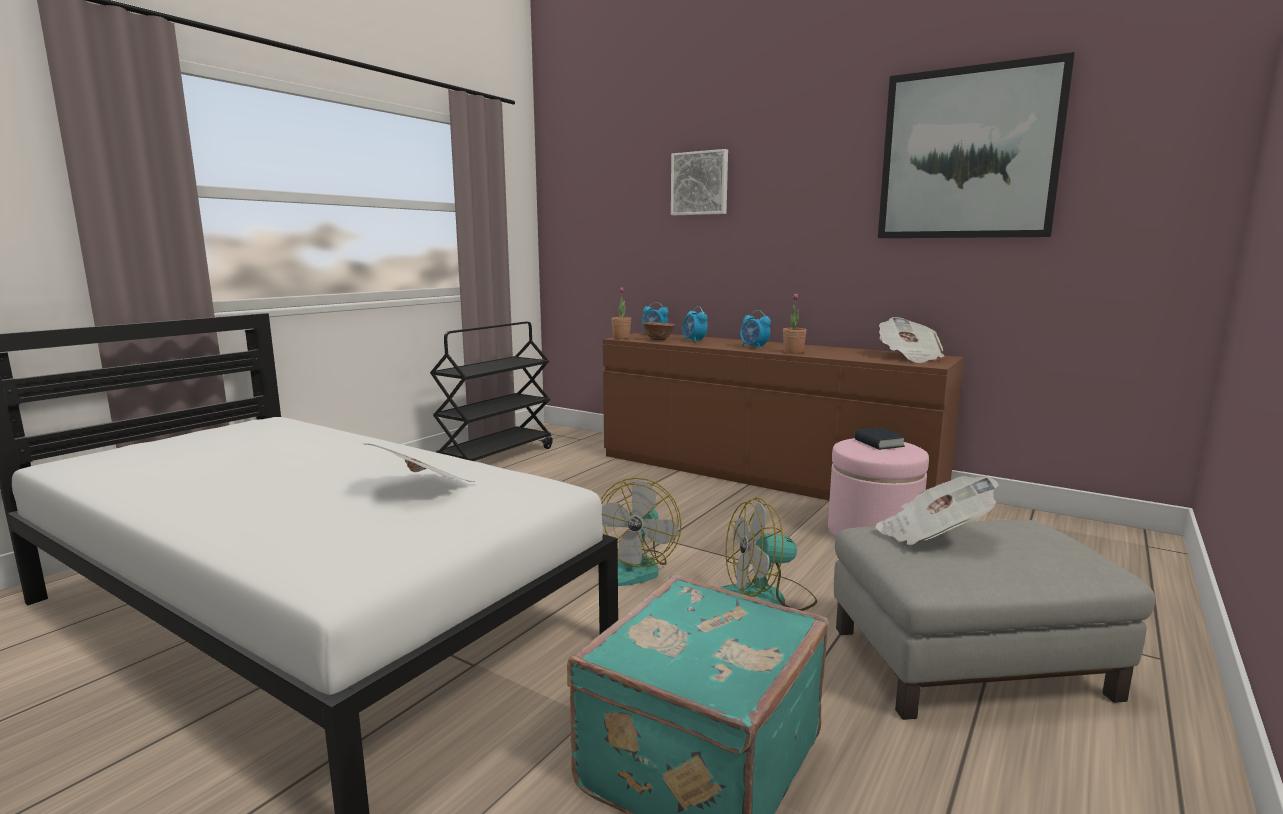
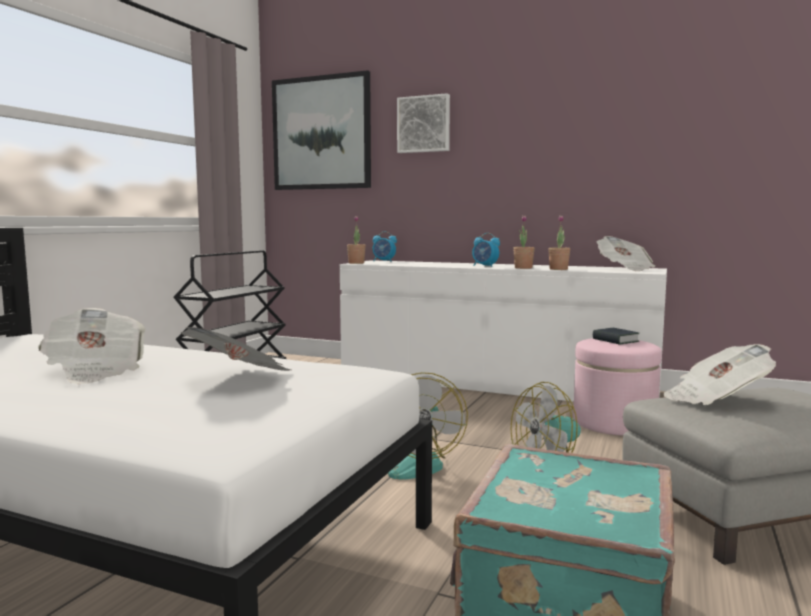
camera: 10 degrees left, 5 degrees down
brown dresser [603,332,964,500] -> white dresser [340,260,667,402]
bowl [643,322,675,340] -> none
alarm clock [683,306,707,343] -> none
picture [878,52,1075,238] -> picture moved to [272,70,371,190]
none -> newspaper [38,308,146,384]
none -> potted plant [548,215,570,270]

